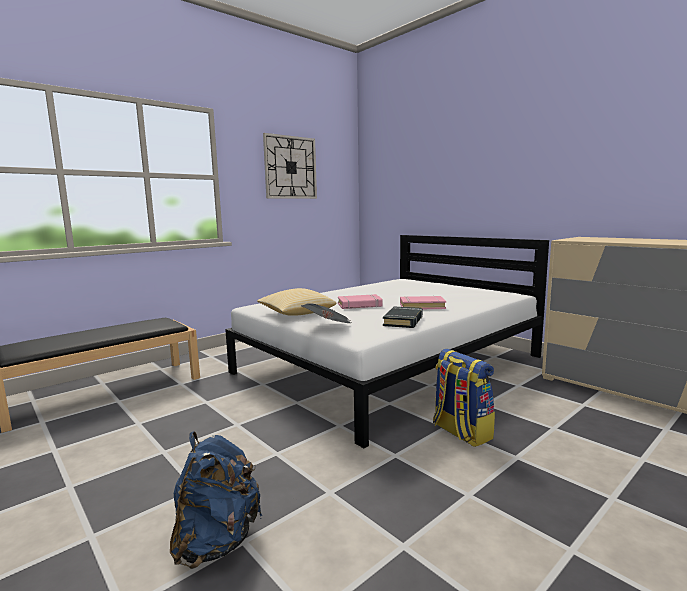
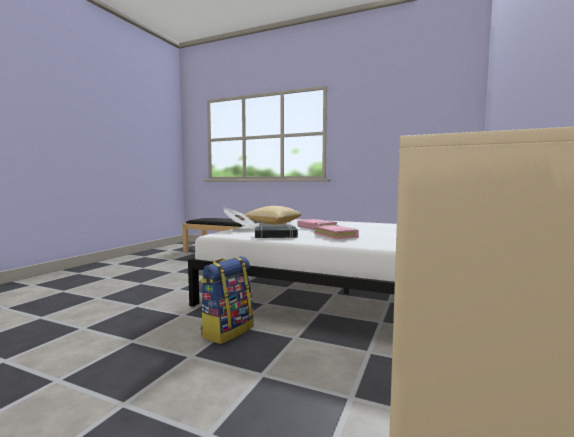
camera: 65 degrees right, 5 degrees down
blue backpack [170,431,263,569] -> none
wall clock [263,133,317,199] -> none

